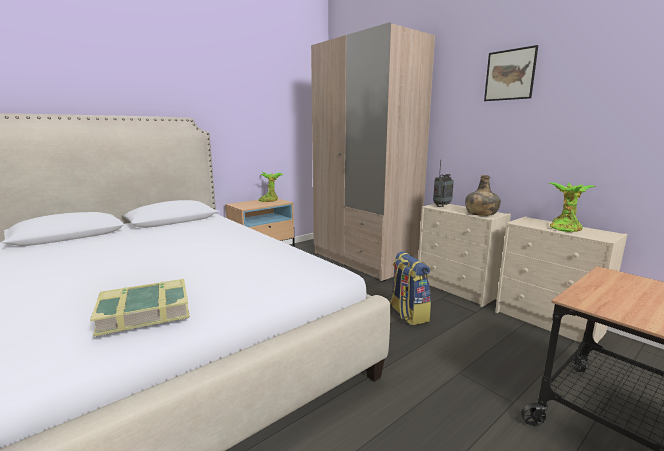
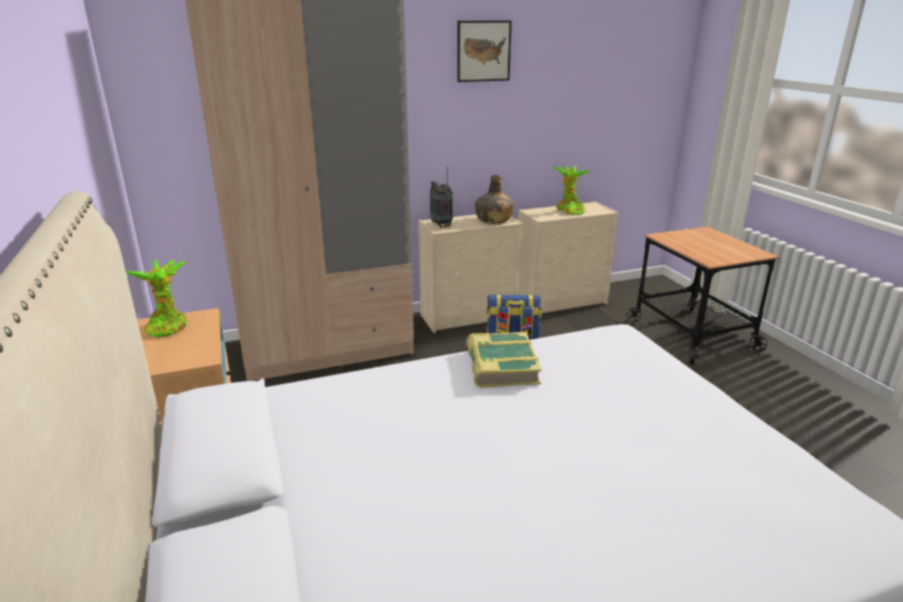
camera: 70 degrees left, 10 degrees up
book [90,279,190,337] -> book moved to [466,332,542,388]

